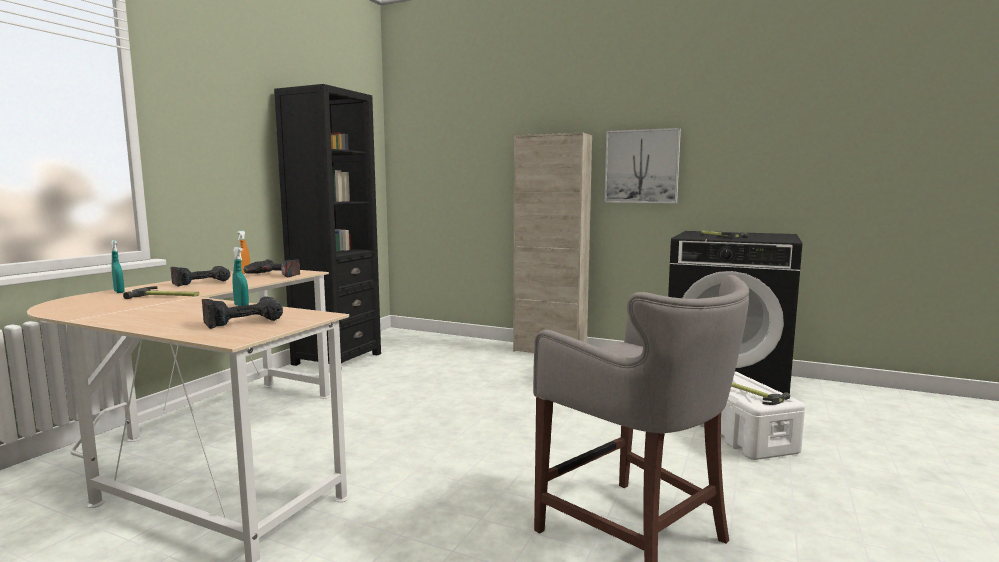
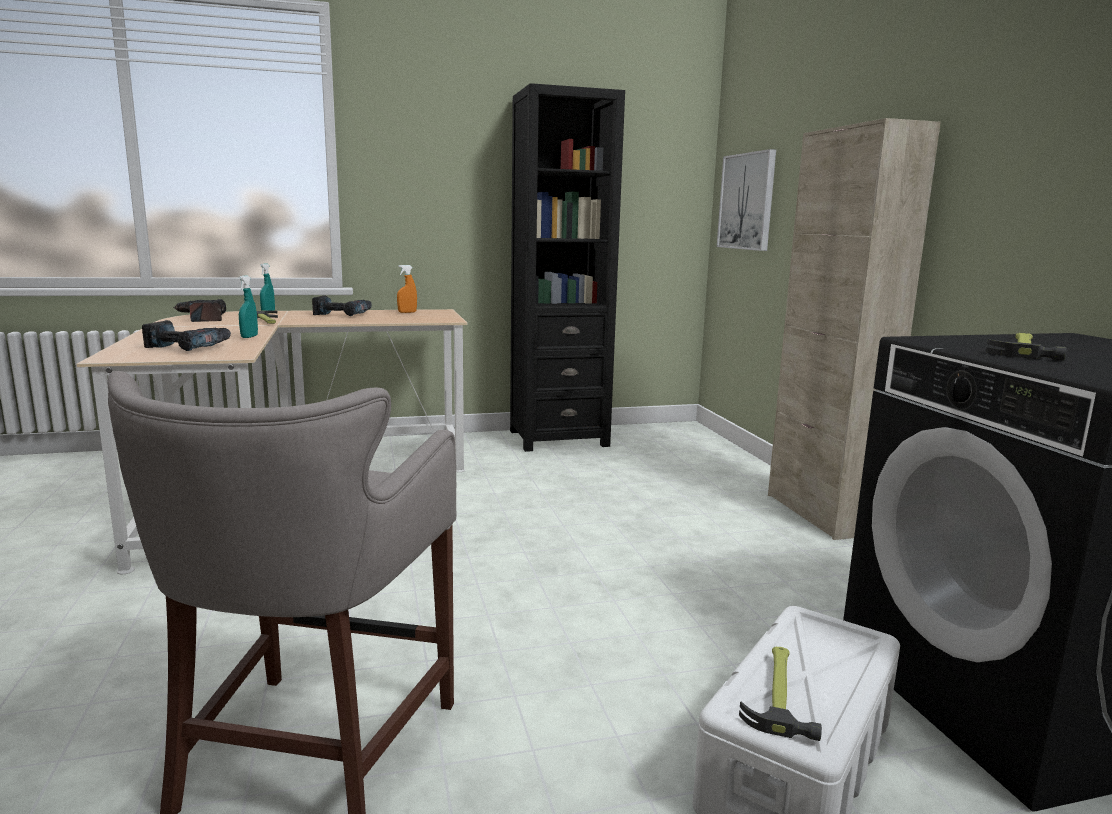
camera: 50 degrees right, 5 degrees up
power drill [243,259,300,278] -> power drill moved to [173,299,226,322]
picture [604,128,681,203] -> picture moved to [717,149,776,251]

